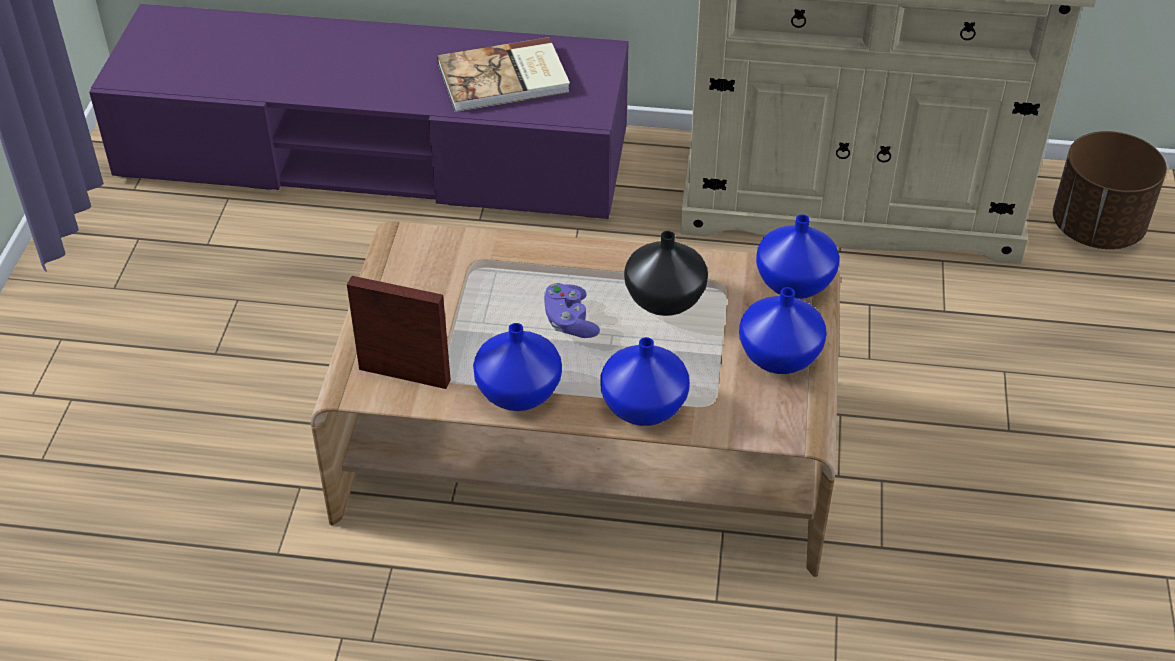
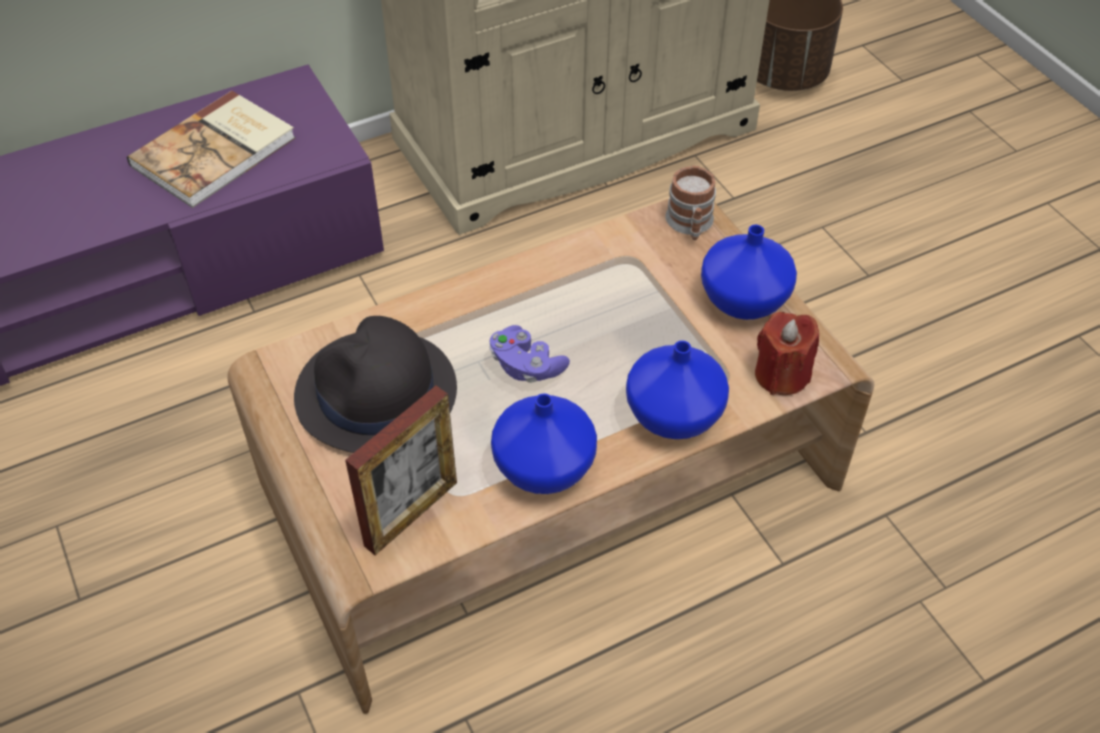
camera: 35 degrees left, 5 degrees up
picture frame [347,276,451,389] -> picture frame turned 150 degrees clockwise [345,386,457,555]
black vase [624,231,708,316] -> none
blue vase [756,214,840,299] -> mug [665,166,716,240]
none -> black hat [294,316,457,453]
none -> red candle [755,312,819,395]

